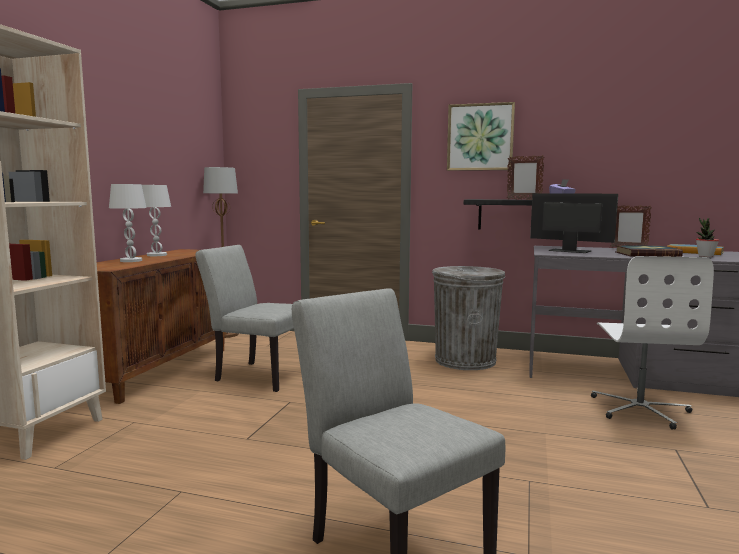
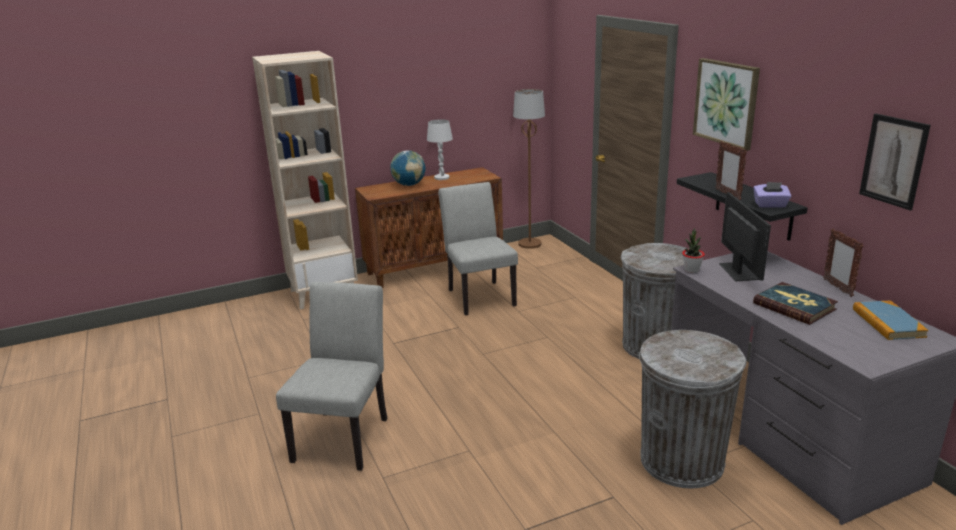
camera: 50 degrees right, 15 degrees up
white table lamp [109,184,146,262] -> globe [390,150,426,186]
white office chair [591,256,714,430] -> grey trash can [639,330,746,489]
potted plant [696,217,719,257] -> potted plant moved to [682,228,705,273]
none -> picture [859,113,931,211]

